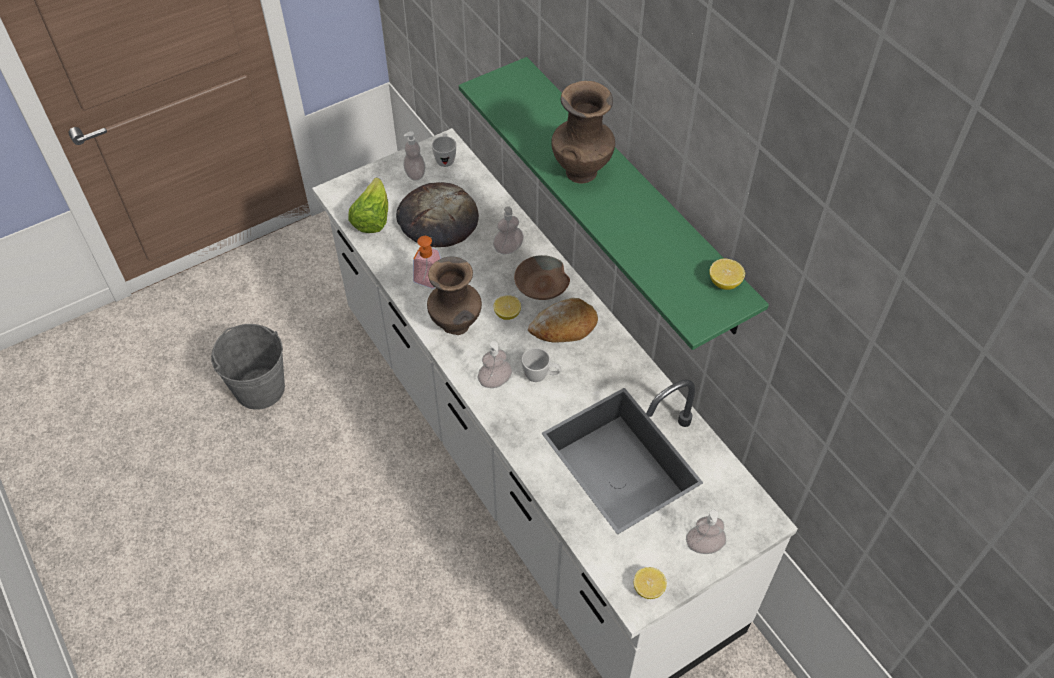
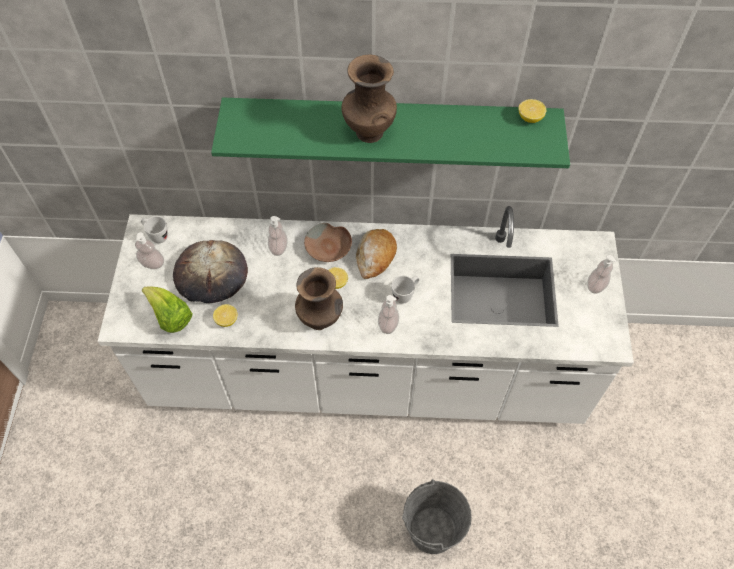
camera: 55 degrees left, 5 degrees up
grey bucket [211,324,285,410] -> grey bucket moved to [402,479,472,554]
soap dispenser [413,236,441,288] -> none
lemon [634,567,667,599] -> lemon moved to [213,304,237,327]

